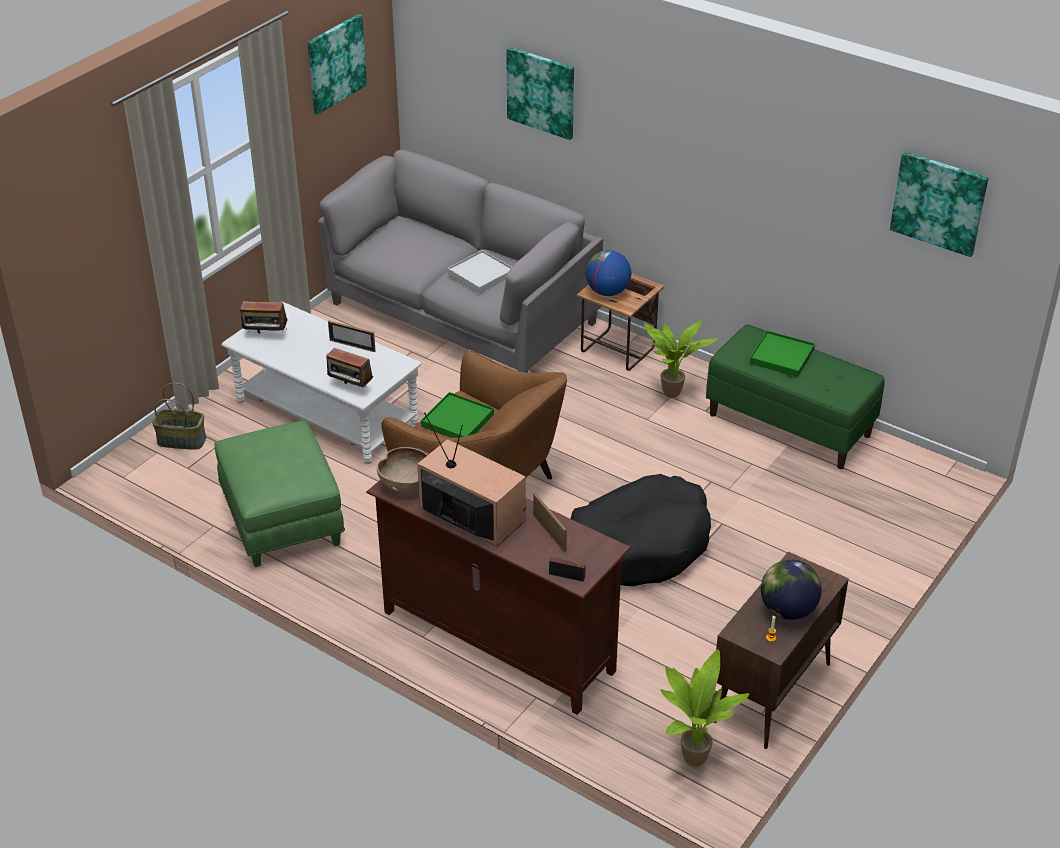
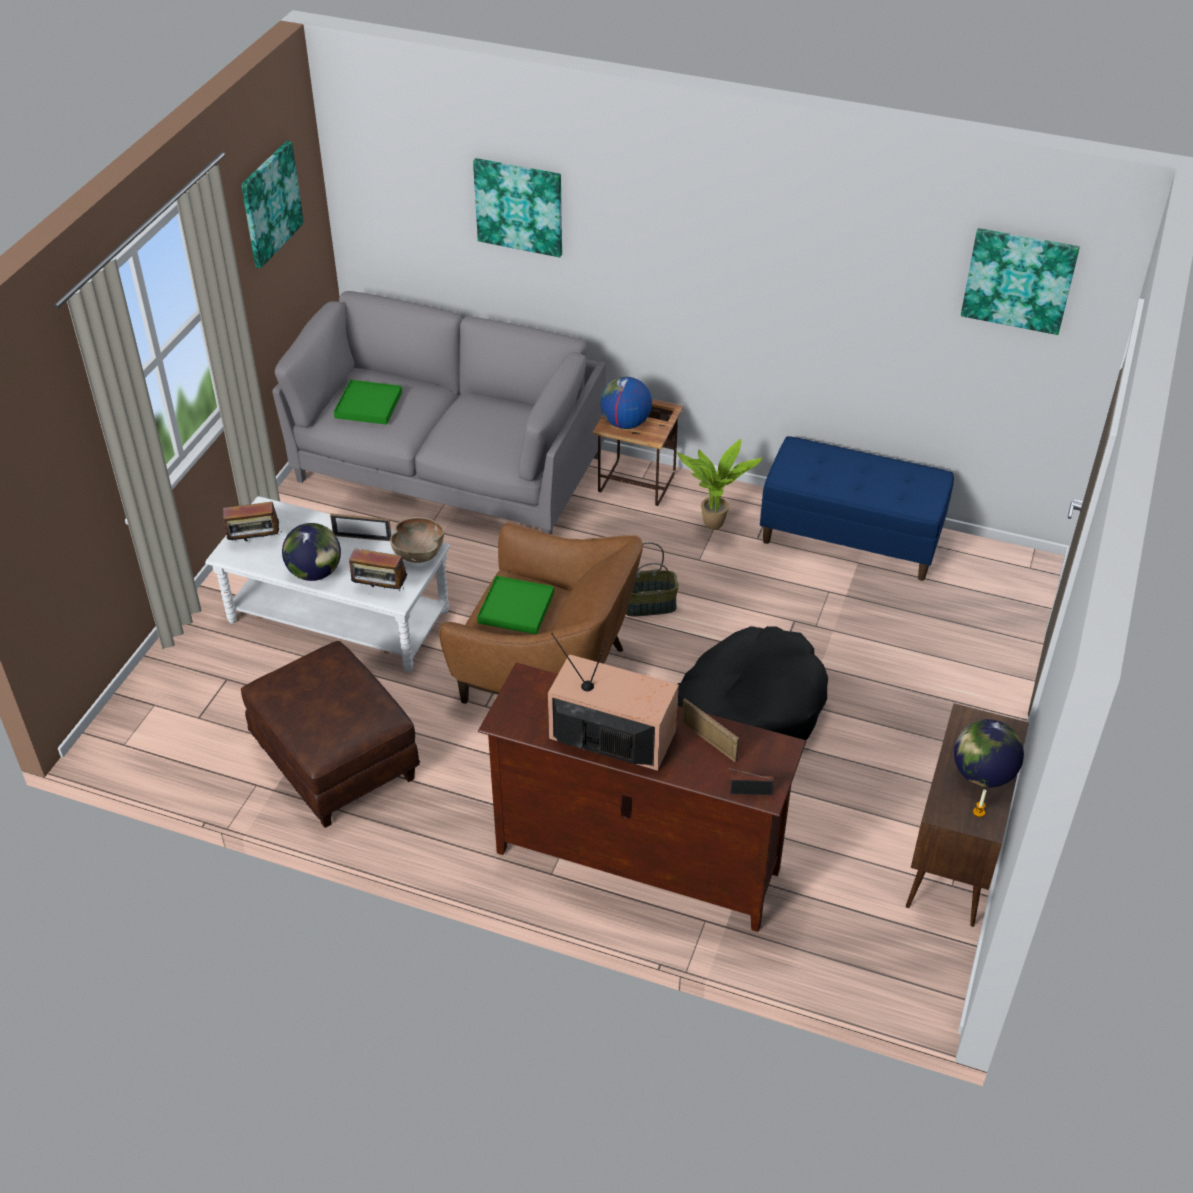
camera: 15 degrees left, 5 degrees up
basket [152,383,206,450] -> basket moved to [626,542,679,617]
green ottoman [214,421,345,567] -> brown ottoman [241,641,420,828]
brown bowl [377,447,427,493] -> brown bowl moved to [390,517,444,563]
white tray [447,250,511,293] -> none
potted plant [660,649,749,767] -> none
green bench [706,324,885,469] -> blue bench [760,436,954,581]
green tray [749,331,815,377] -> green tray moved to [334,380,402,425]
none -> globe [282,523,341,581]

